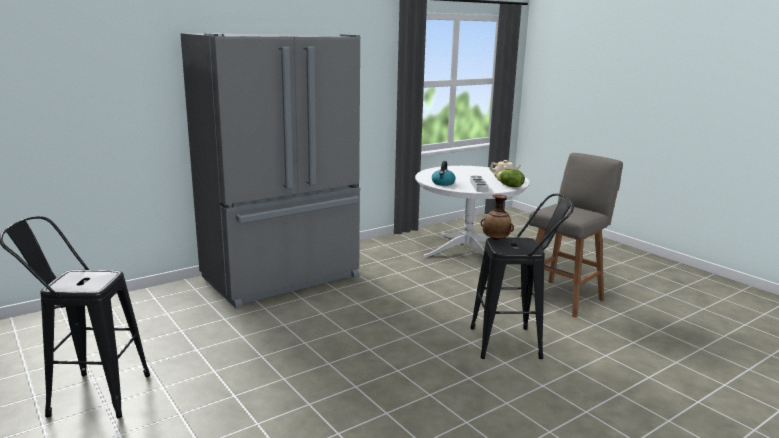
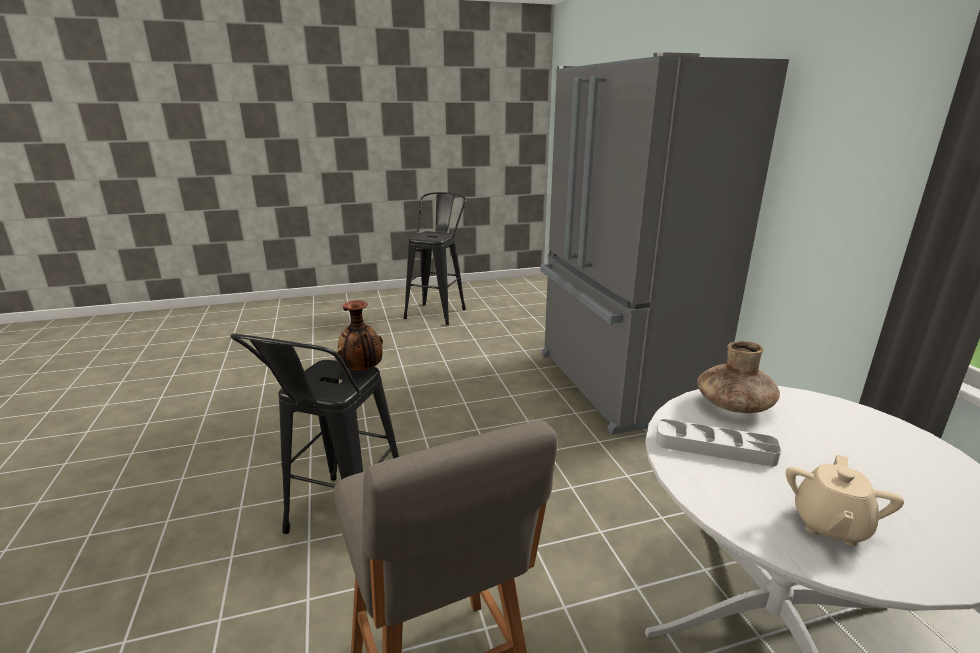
camera: 110 degrees right, 5 degrees up
kettle [432,161,455,186] -> brown vase [697,341,780,413]
lettuce [496,169,525,187] -> none

